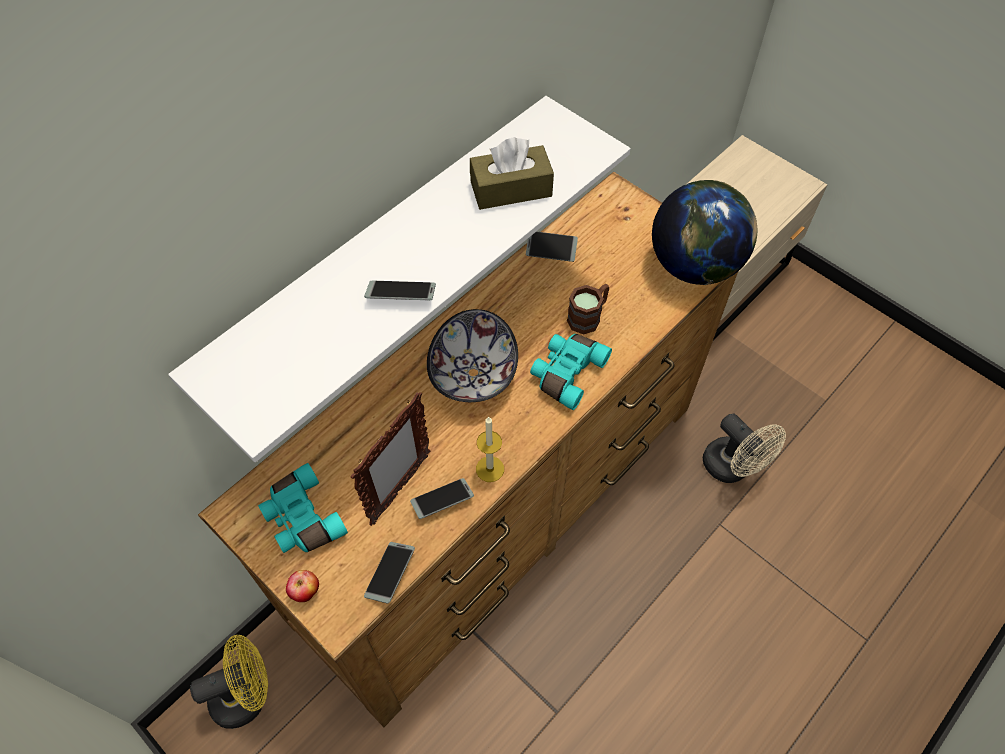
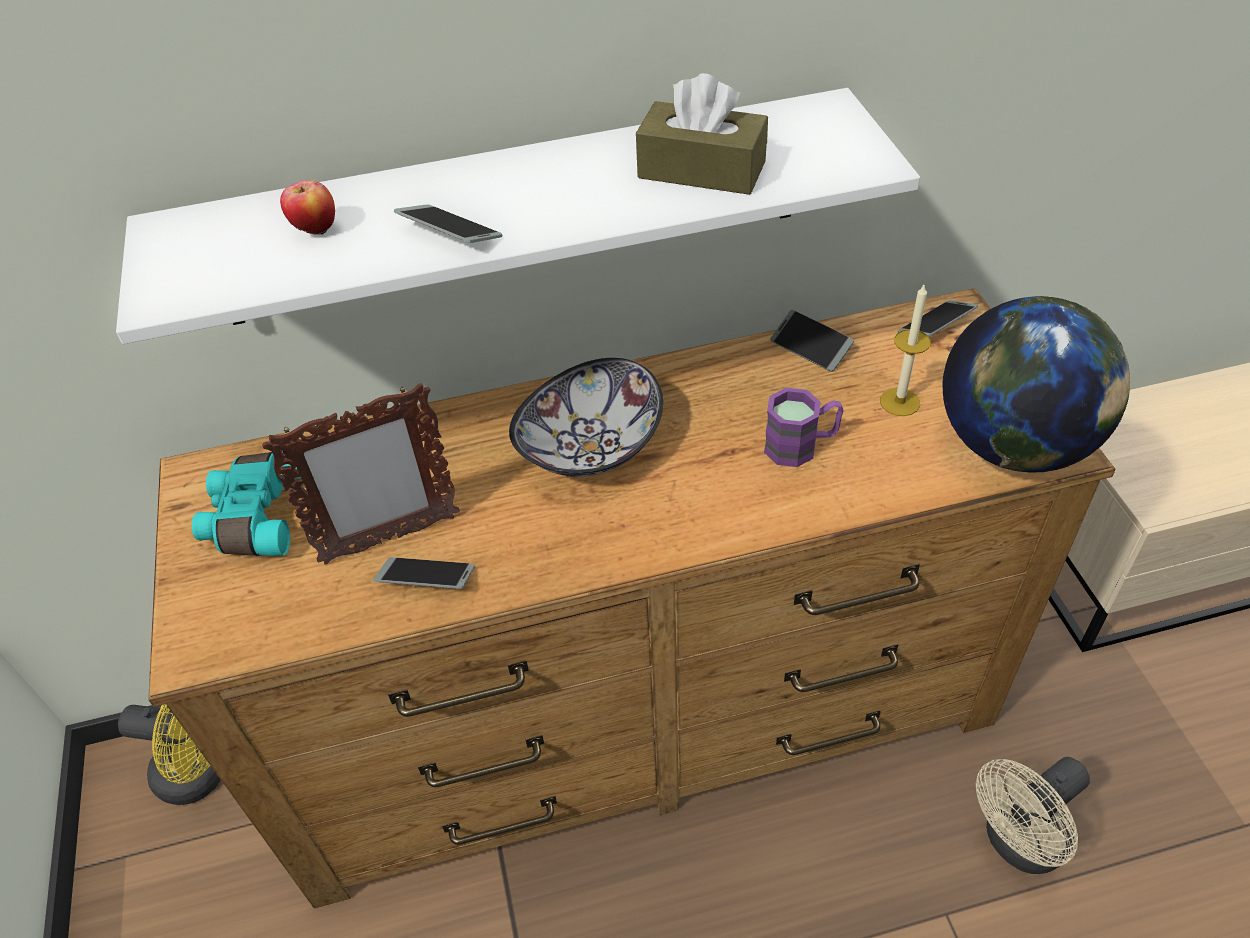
camera: 35 degrees right, 10 degrees down
apple [286,570,319,602] -> apple moved to [280,180,335,235]
phone [364,542,415,604] -> phone moved to [898,300,978,337]
candle [476,417,504,482] -> candle moved to [880,283,931,416]
turquoise binoculars [530,334,612,410] -> none
brown mug [567,284,609,335] -> purple mug [764,388,843,467]
beige fan [703,413,786,483] -> beige fan turned 60 degrees clockwise [976,757,1090,874]

